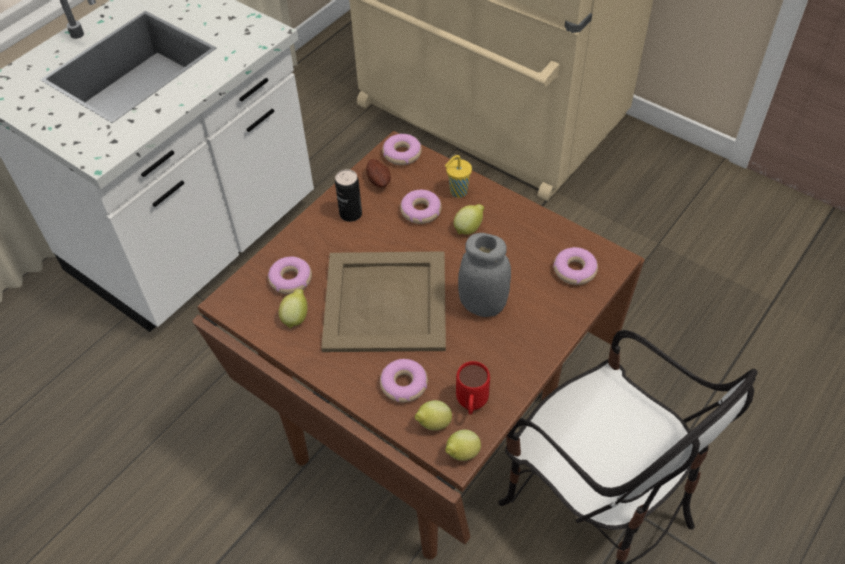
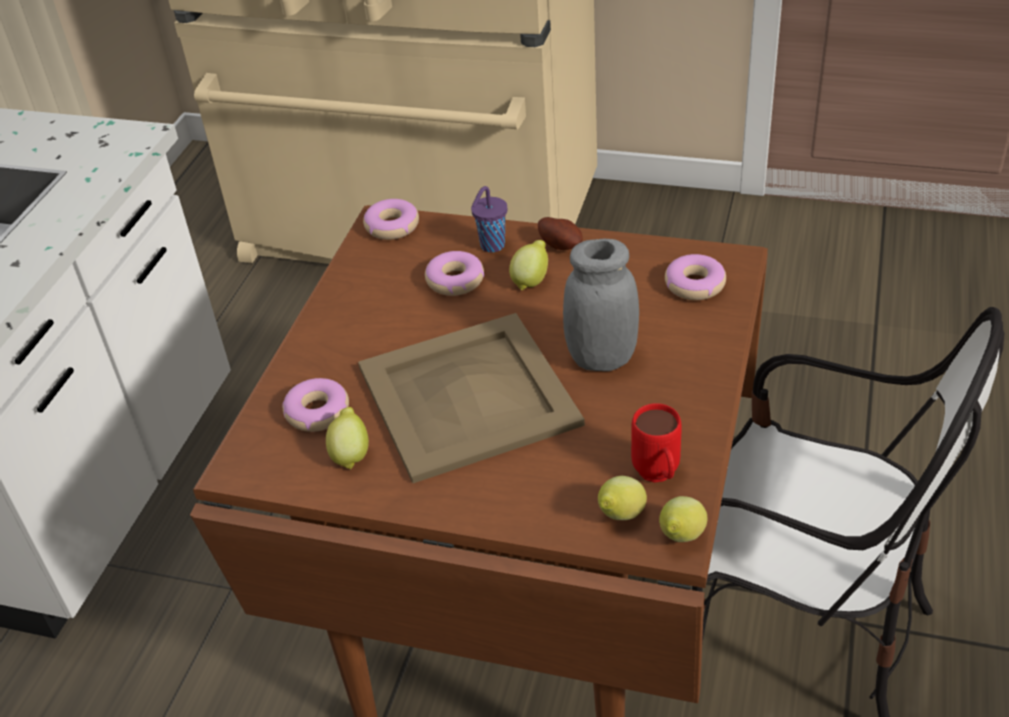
camera: 20 degrees left, 10 degrees down
can [335,169,362,222] -> none
potato [366,159,391,188] -> potato moved to [538,217,583,250]
donut [380,359,428,403] -> none
yellow cup [445,155,472,198] -> purple cup [471,186,507,252]

